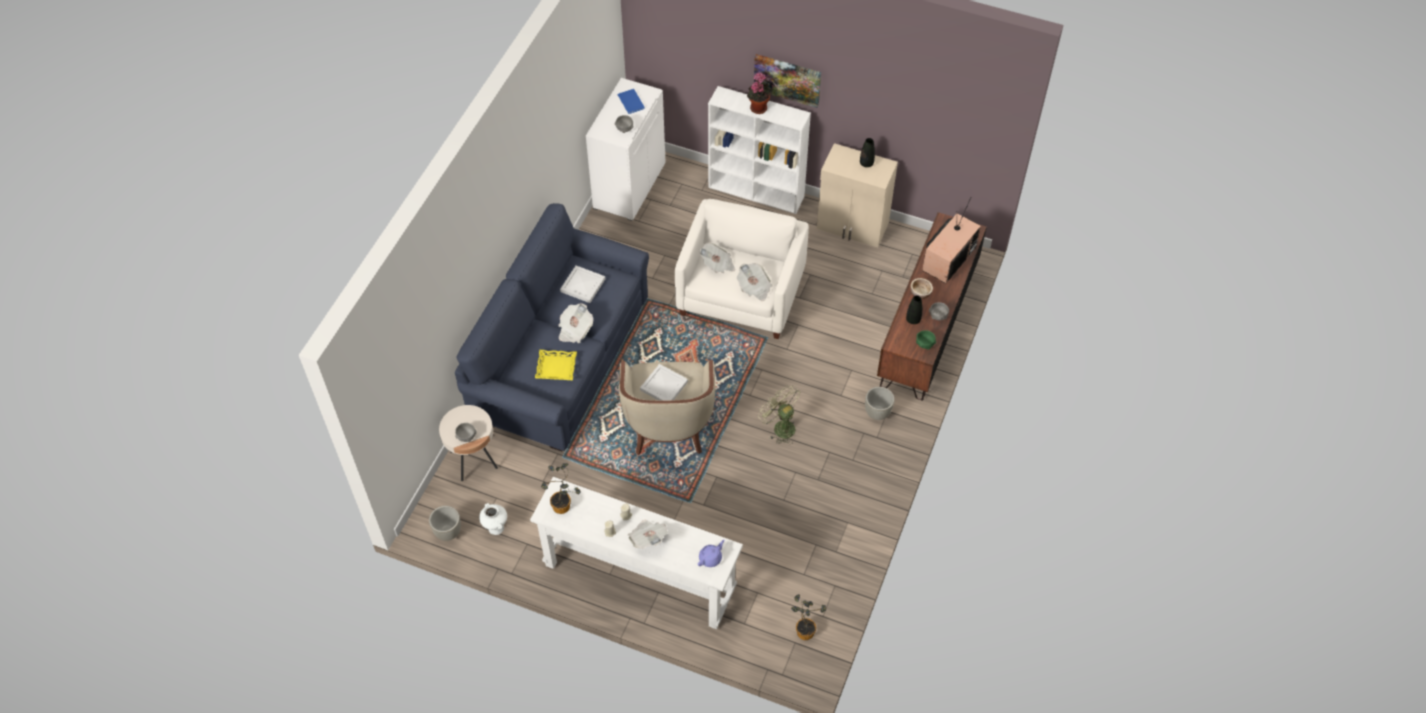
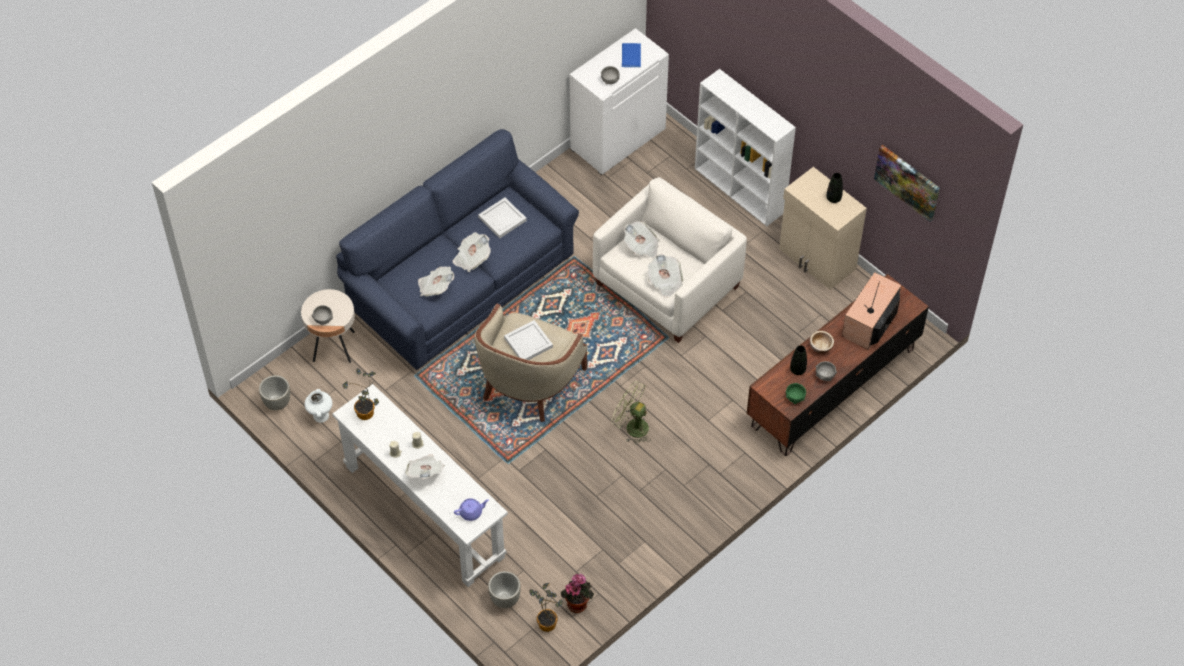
camera: 25 degrees right, 0 degrees up
yellow tray [535,350,577,380] -> newspaper [418,266,454,296]
potted plant [747,72,773,114] -> potted plant moved to [561,573,594,613]
picture [754,54,821,108] -> picture moved to [874,145,940,222]
green fan [758,385,800,444] -> green fan turned 45 degrees counterclockwise [611,381,651,444]
grey planter [865,387,895,420] -> grey planter moved to [488,571,521,608]
television [922,198,981,283] -> television turned 150 degrees clockwise [842,272,901,350]

